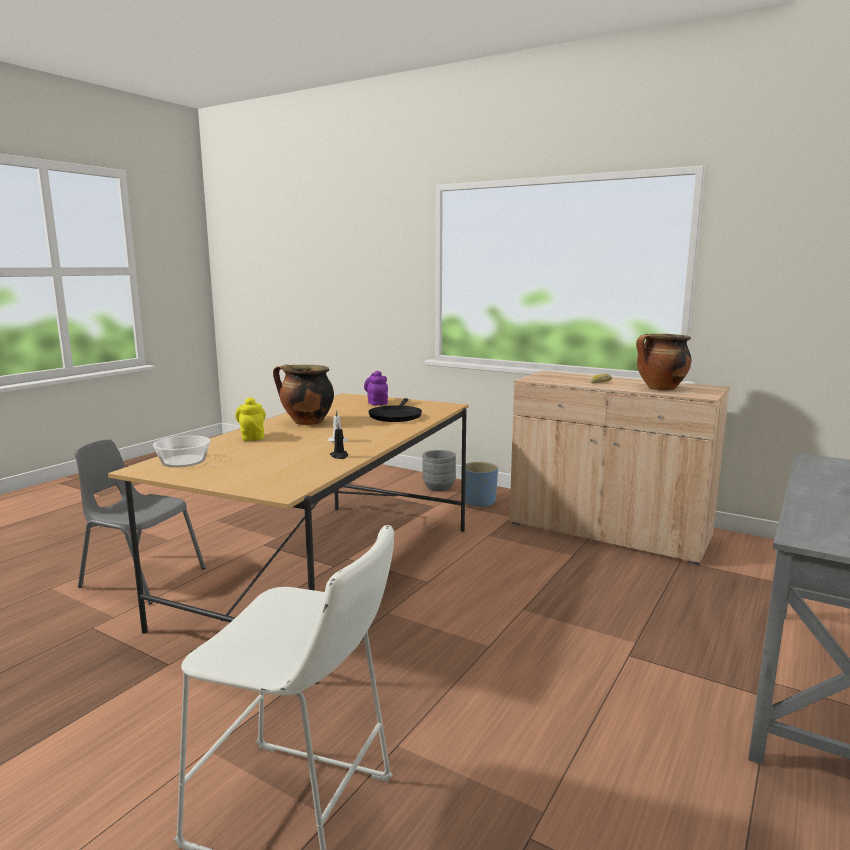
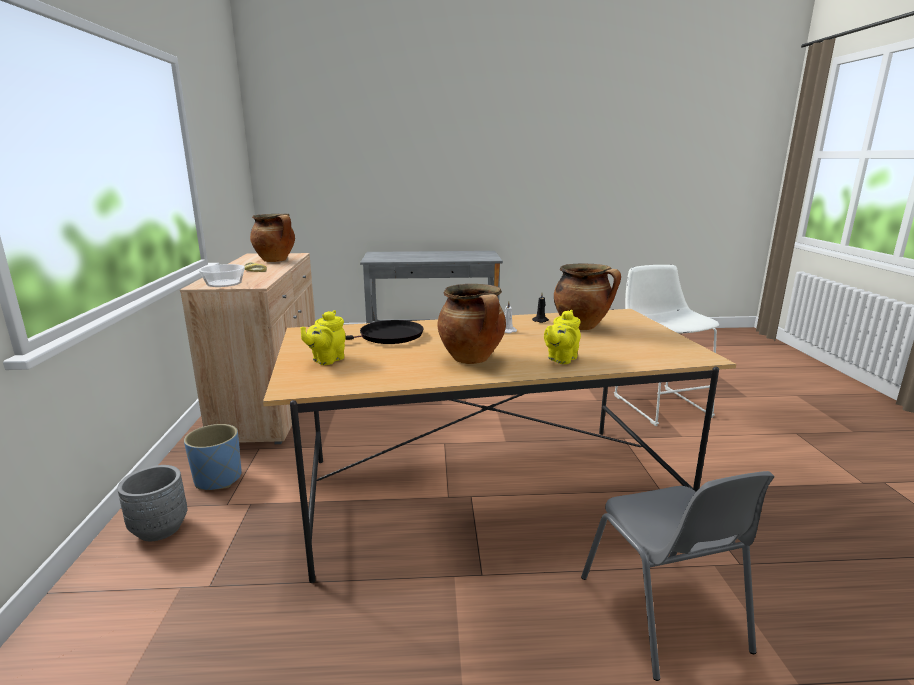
camera: 125 degrees left, 5 degrees up
bowl [153,435,210,467] -> bowl moved to [199,264,245,287]
purple teapot [364,371,388,406] -> yellow teapot [300,310,346,365]
none -> cooking pot [554,264,621,330]

